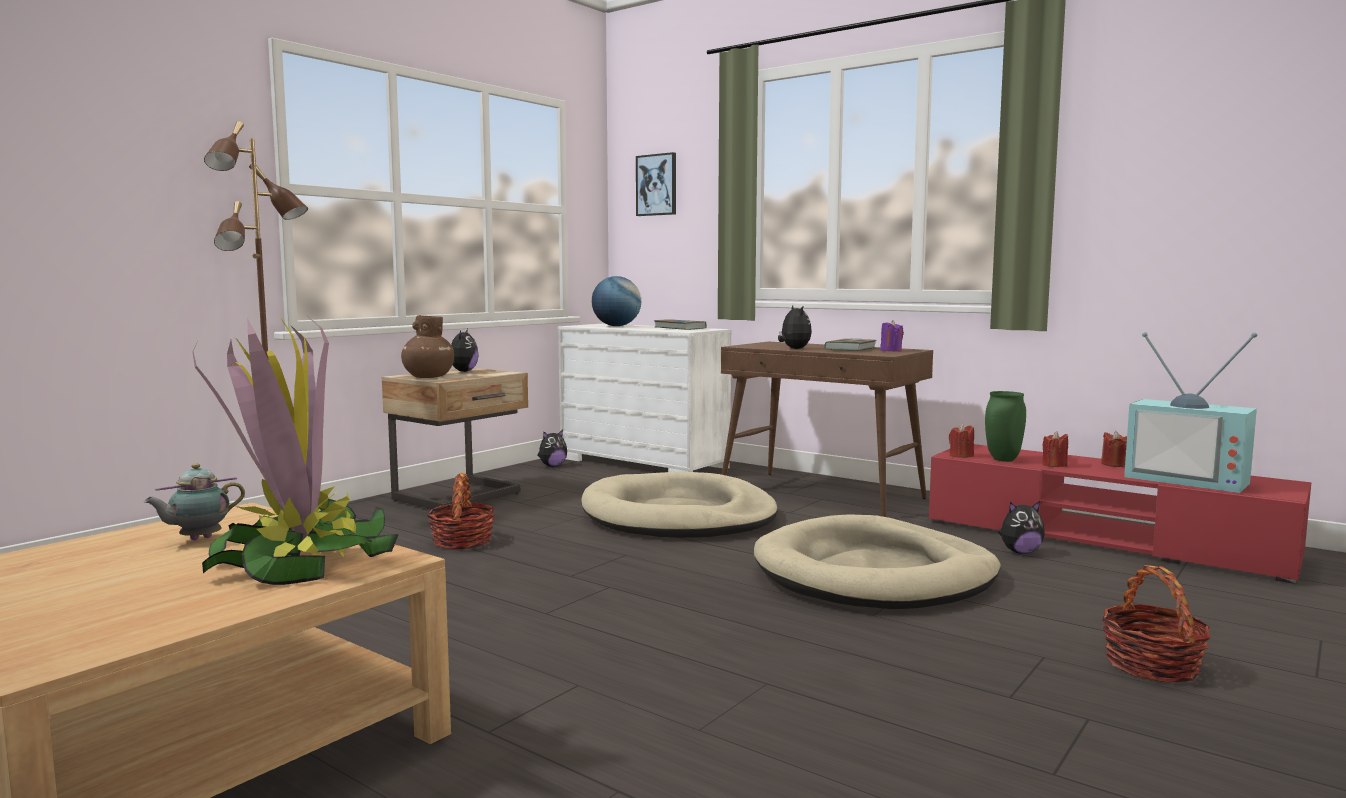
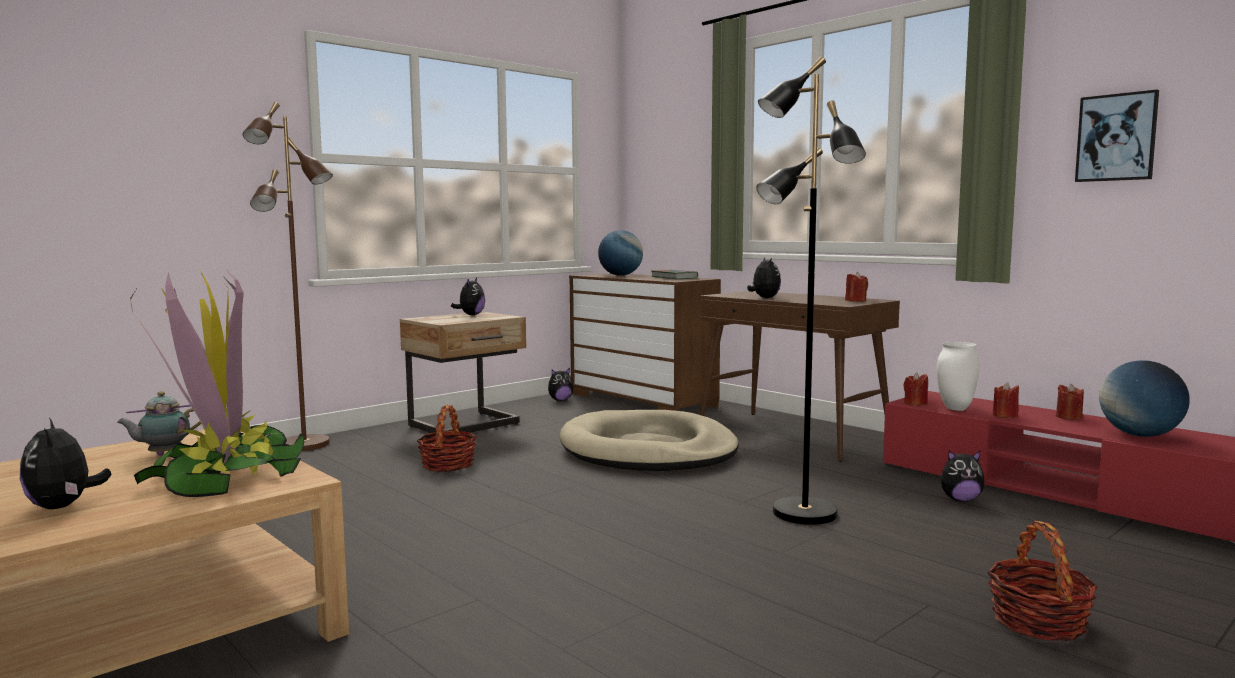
camera: 10 degrees right, 0 degrees up
brown vase [401,315,454,378] -> none
white dresser [558,324,731,472] -> brown dresser [569,273,721,411]
picture [636,152,676,216] -> picture moved to [1075,89,1159,182]
beige dog bed [754,514,1000,609] -> black floor lamp [756,56,866,525]
book [824,339,877,351] -> none
purple candle [880,320,904,352] -> red candle [845,272,868,302]
green vase [985,391,1026,462] -> white vase [937,342,980,411]
television [1124,332,1257,493] -> globe [1099,360,1190,437]
none -> plush toy [20,418,111,509]

